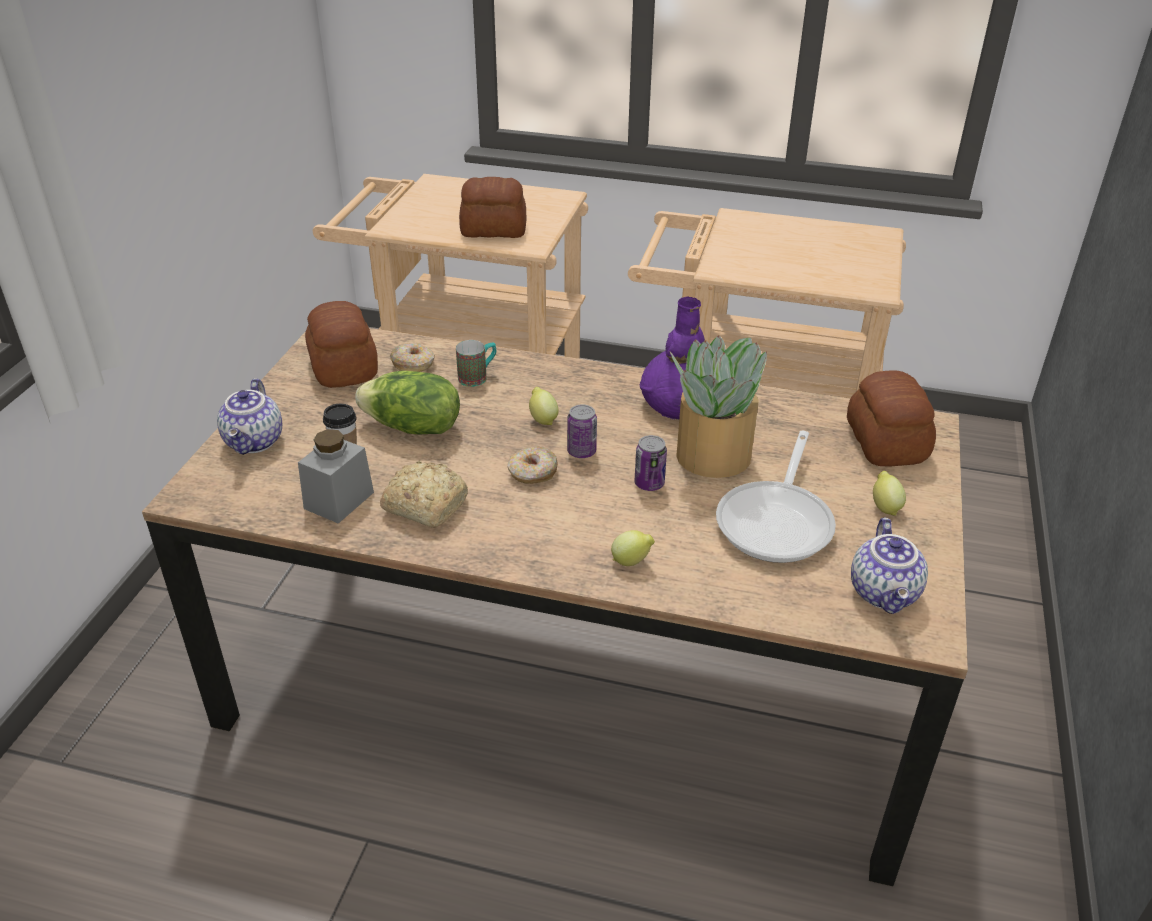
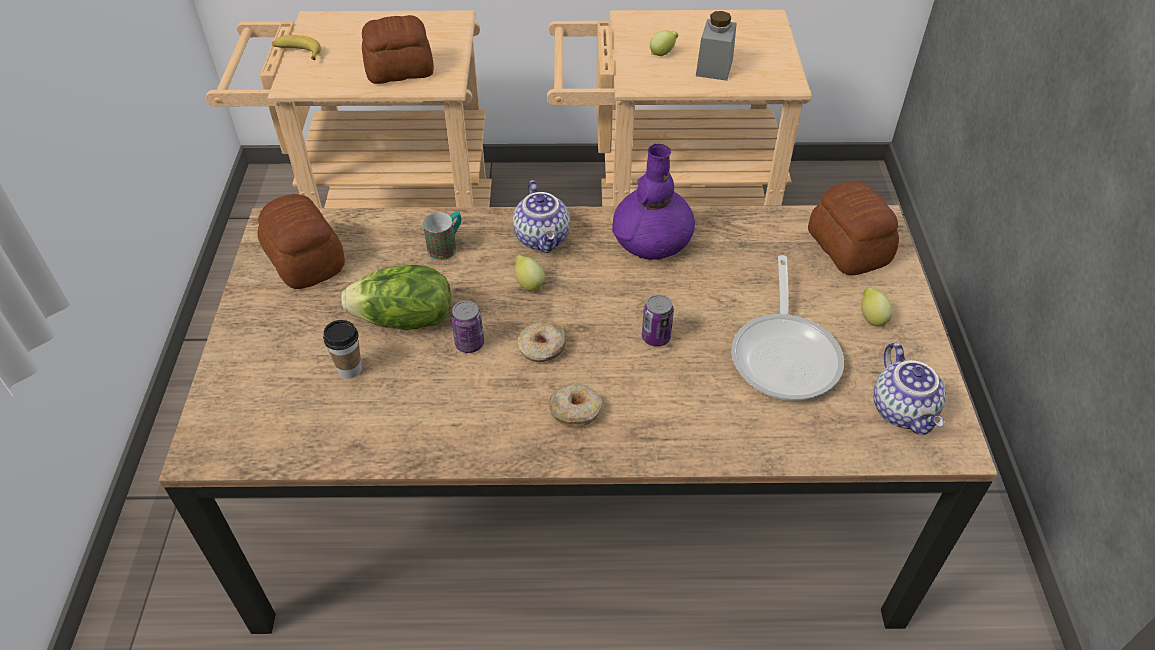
camera: 15 degrees left, 10 degrees up
teapot [217,378,282,455] -> teapot moved to [513,180,570,253]
grey jar [298,429,374,524] -> grey jar moved to [696,11,737,81]
bread [380,461,468,528] -> none
donut [390,343,435,372] -> donut moved to [549,383,602,428]
can [567,405,597,458] -> can moved to [451,301,484,353]
lemon [611,530,655,566] -> lemon moved to [650,30,678,56]
potted plant [670,335,767,478] -> none
none -> banana [272,35,321,60]

